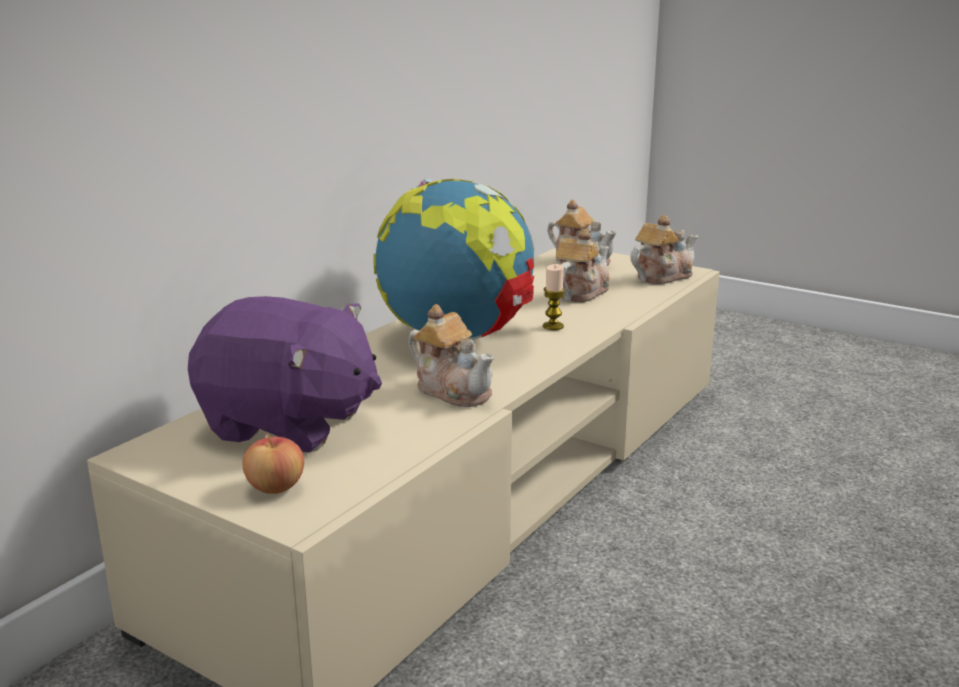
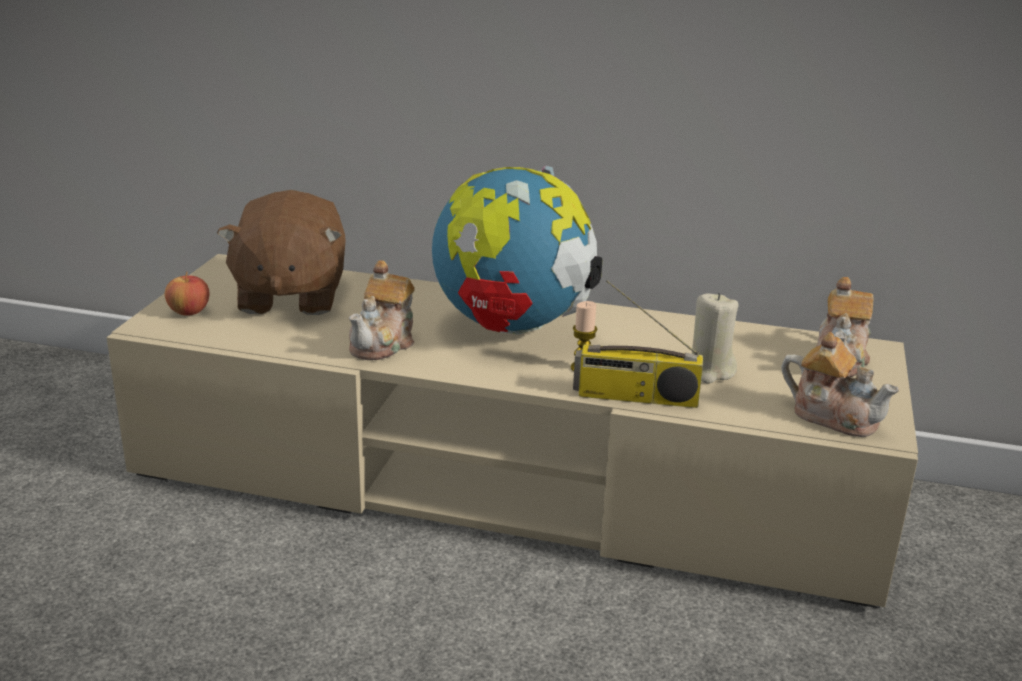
camera: 70 degrees right, 5 degrees up
purple plush toy [188,296,382,452] -> brown plush toy [217,190,345,315]
teapot [556,229,610,302] -> beige candle [692,292,739,384]
none -> radio [573,280,703,408]

